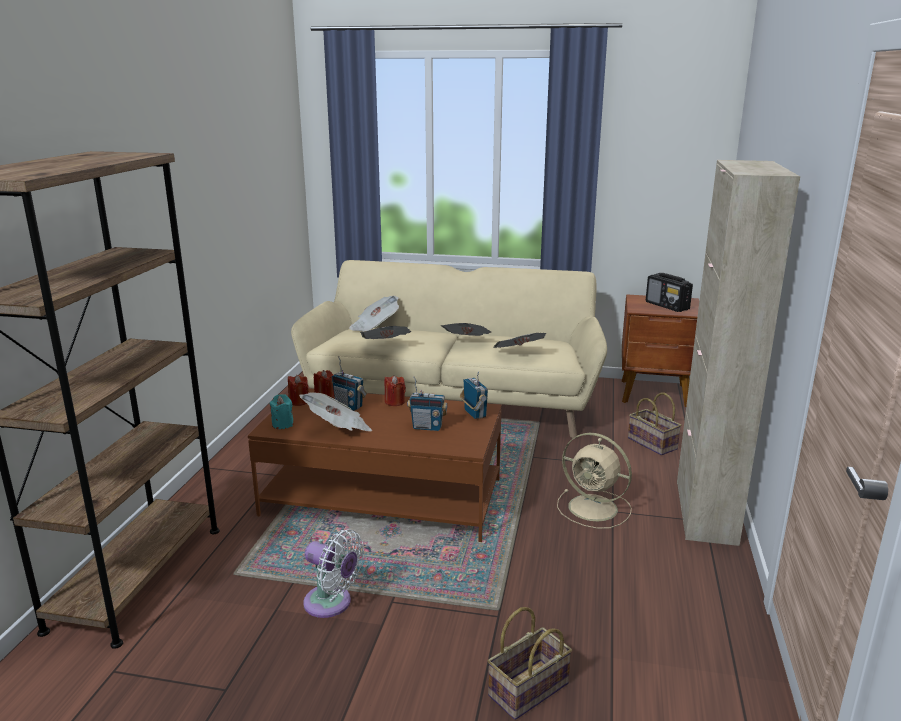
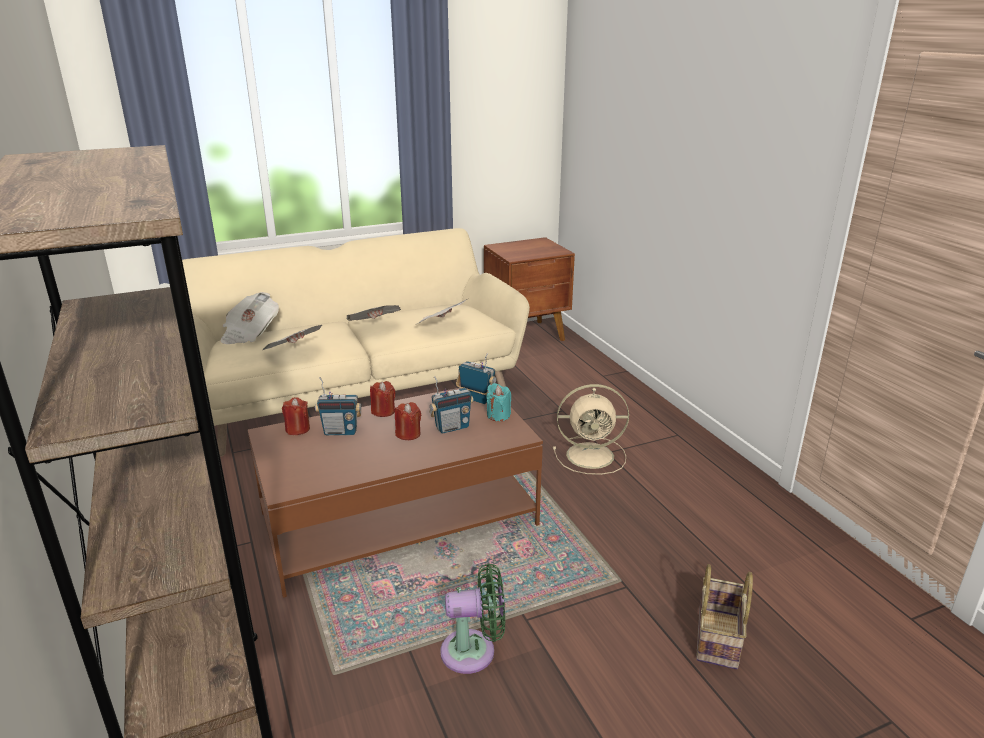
camera: 35 degrees left, 5 degrees up
turquoise candle [270,394,294,429] -> turquoise candle moved to [487,383,511,421]
red candle [288,375,308,406] -> red candle moved to [395,402,421,440]
newspaper [299,392,373,431] -> none
white fan [303,530,364,618] -> green fan [440,563,505,674]
basket [628,393,682,455] -> none
radio [646,273,693,312] -> none
beige cabinet [677,160,800,546] -> none

